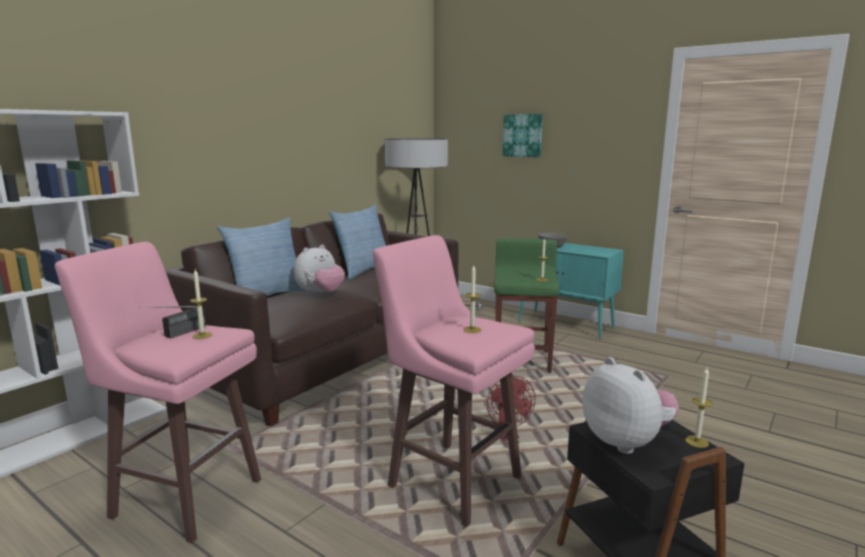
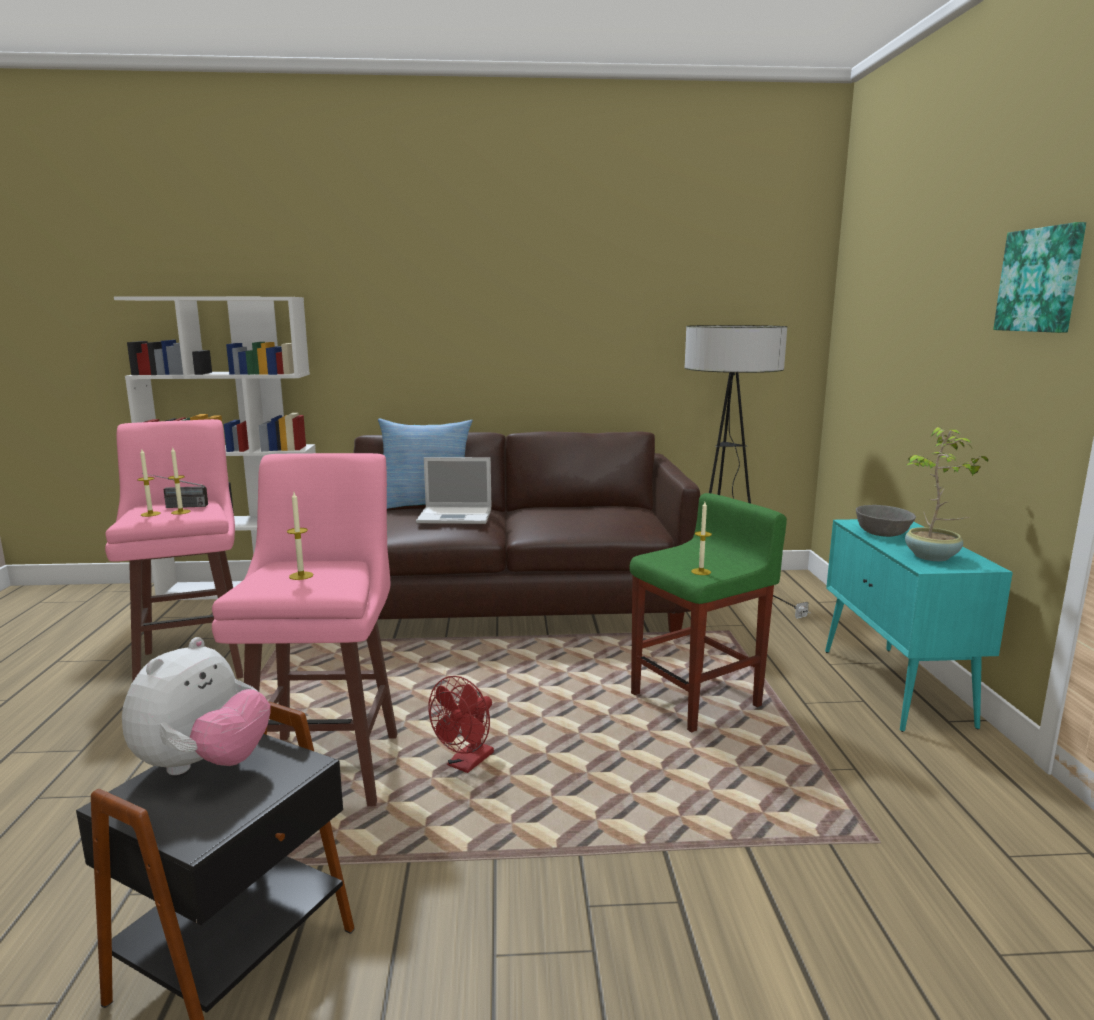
camera: 50 degrees right, 0 degrees up
plush toy [294,245,345,295] -> laptop [416,457,491,524]
pillow [329,205,386,280] -> none
picture [503,114,543,157] -> picture moved to [993,222,1086,333]
candle [685,368,713,448] -> candle moved to [137,449,161,517]
none -> potted plant [905,427,988,561]

